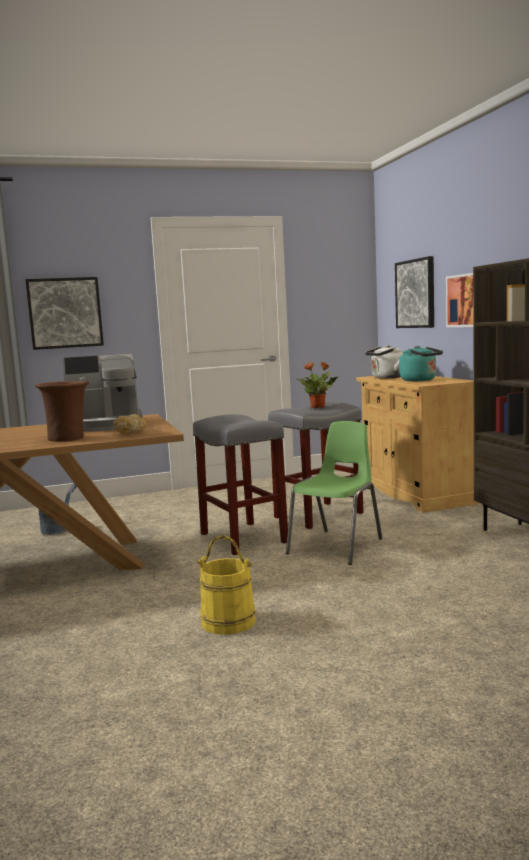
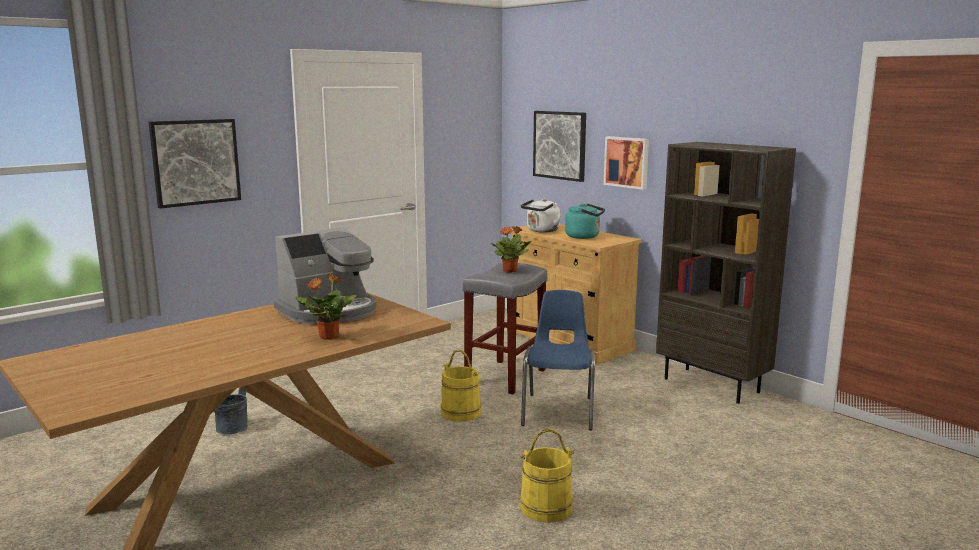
camera: 25 degrees left, 5 degrees up
brown vase [34,381,89,442] -> potted plant [296,274,357,340]
bread [113,414,146,434] -> none
grey stool [193,414,288,555] -> yellow bucket [440,350,481,422]
green chair [286,421,382,565] -> blue chair [521,290,595,430]

